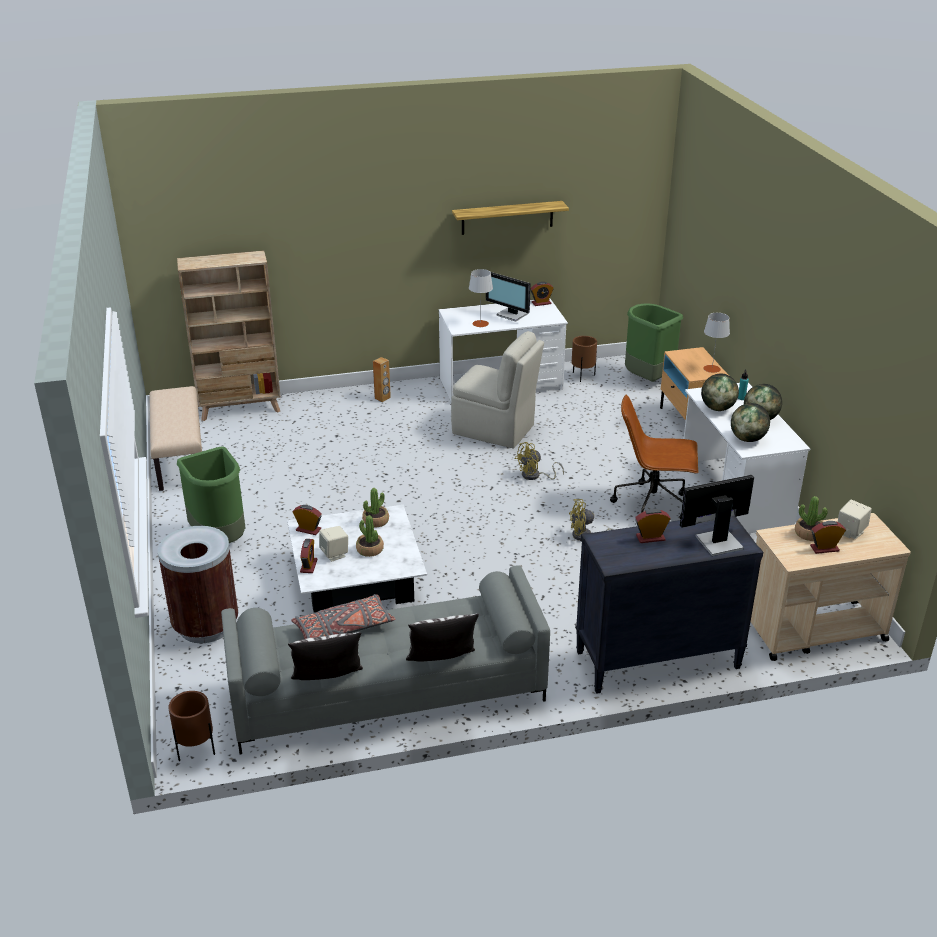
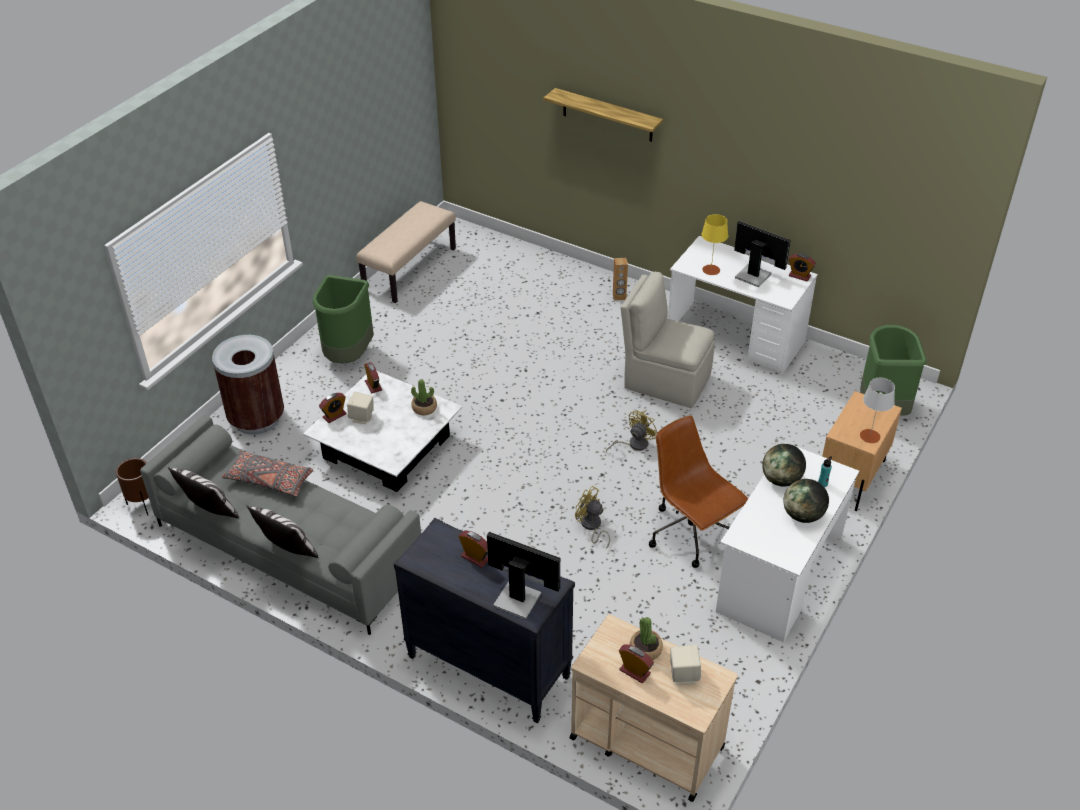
camera: 45 degrees right, 10 degrees up
beige bookcase [177,250,281,421] -> none
potted plant [356,515,384,557] -> none
beige chair [451,331,544,448] -> beige chair turned 135 degrees clockwise [621,272,715,408]
shelf [452,201,569,235] -> shelf moved to [543,88,663,142]
grey table lamp [469,269,493,327] -> yellow table lamp [701,214,728,275]
monitor [486,272,531,322] -> monitor turned 135 degrees clockwise [734,221,791,287]
yellow fan [515,442,564,480] -> yellow fan turned 120 degrees clockwise [606,410,658,452]
brown planter [572,336,597,382] -> none
globe [731,403,770,442] -> none

